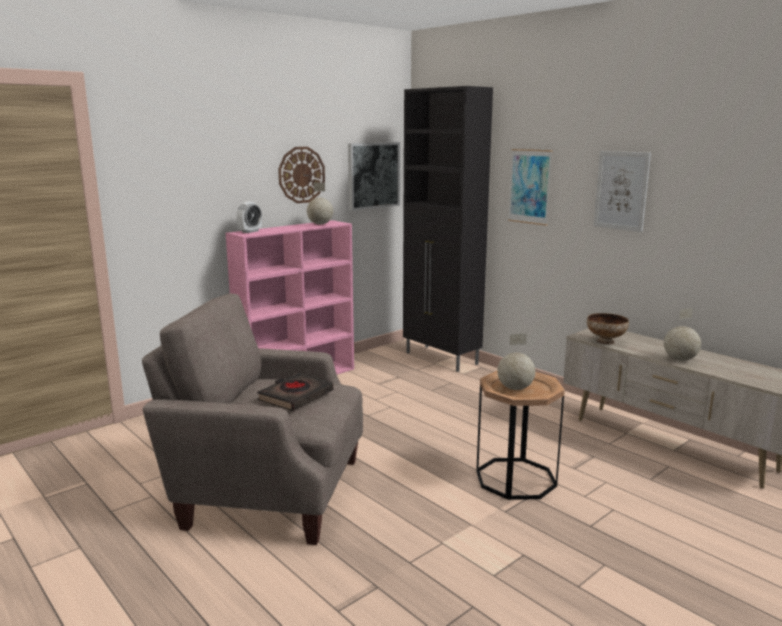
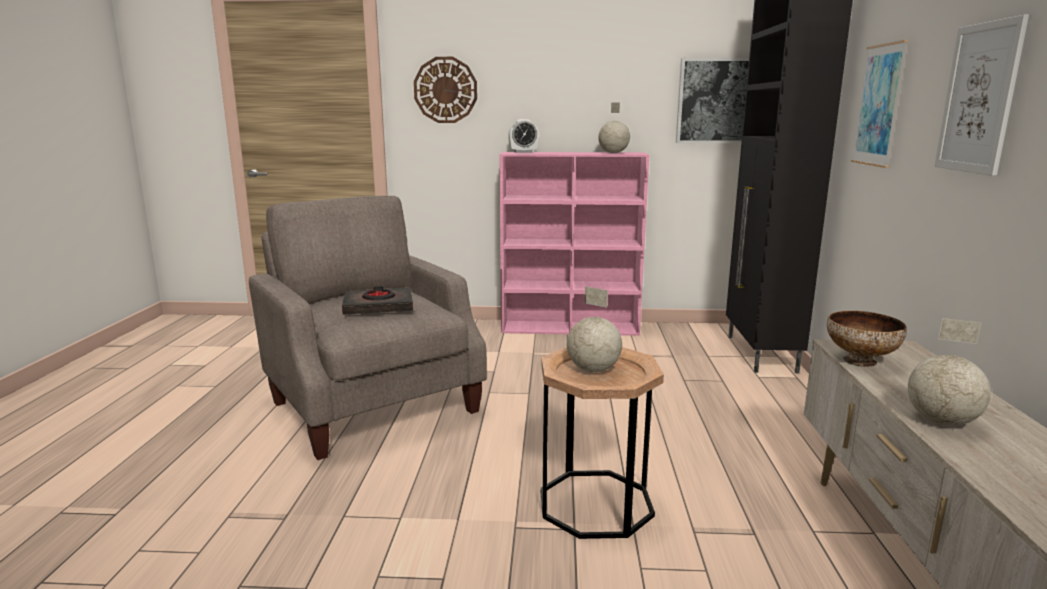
camera: 45 degrees right, 0 degrees up
wall clock [278,147,325,203] -> wall clock moved to [414,57,477,123]

